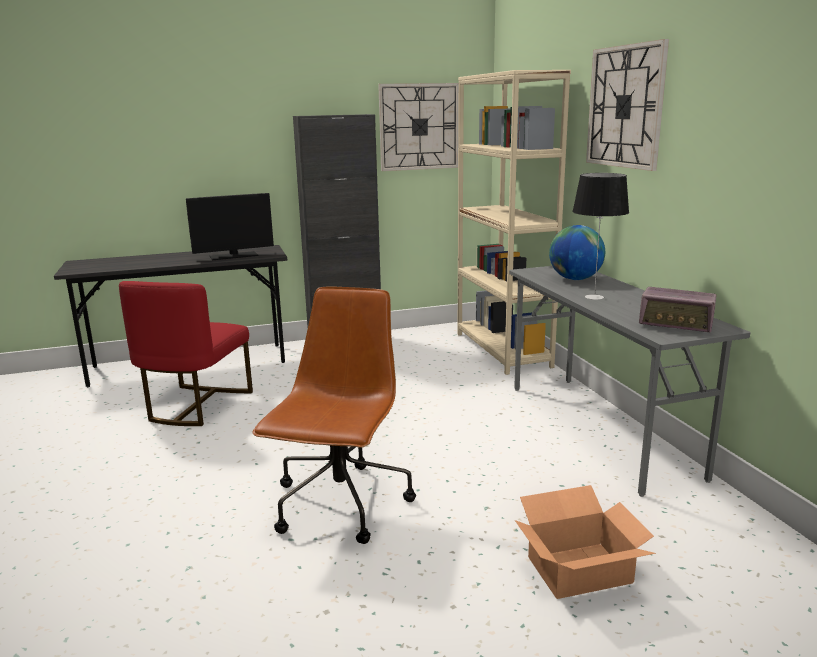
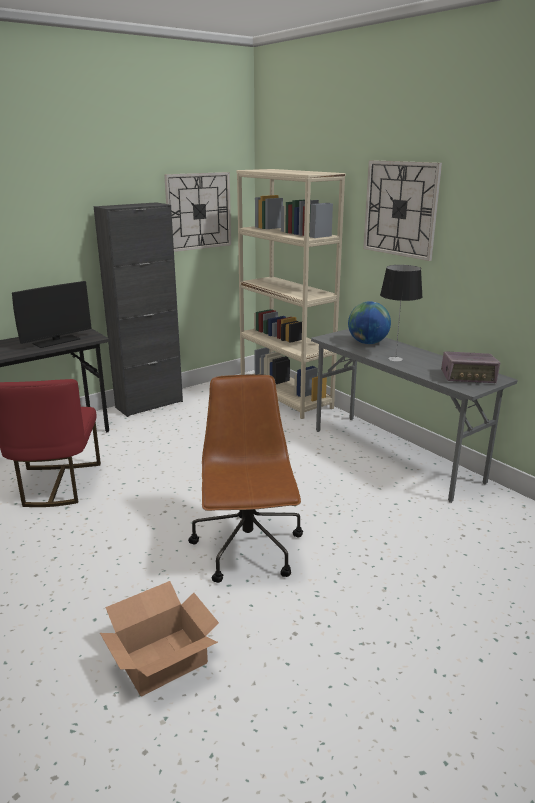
camera: 20 degrees left, 5 degrees up
cardboard box [515,485,656,599] -> cardboard box moved to [100,581,219,697]

